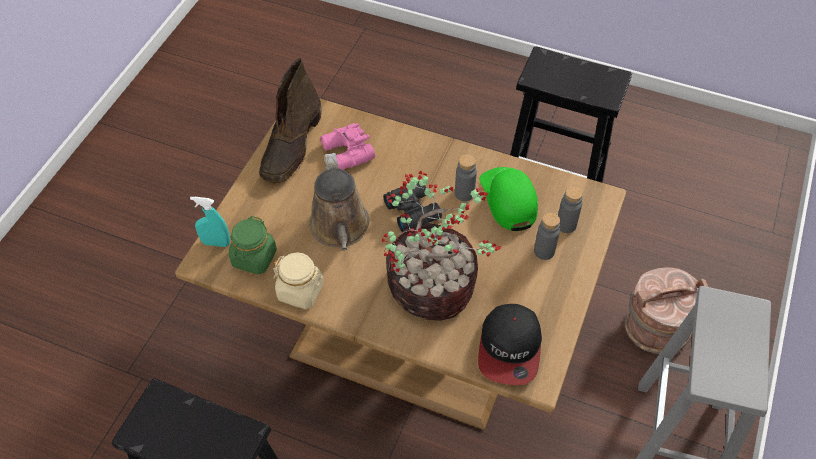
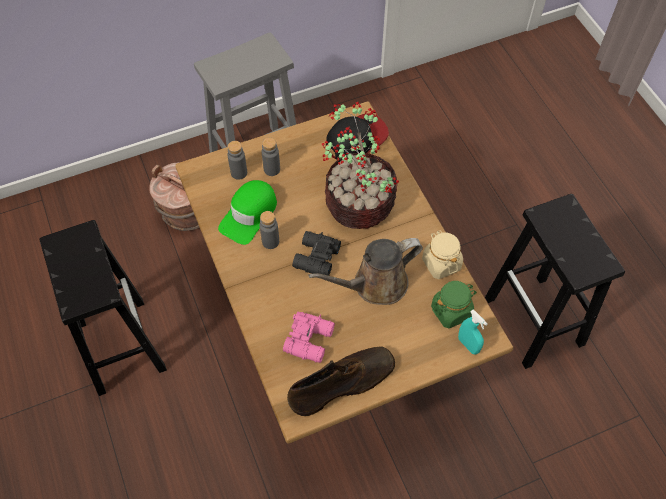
camera: 135 degrees left, 5 degrees up
brown watering can [309,153,370,251] -> brown watering can turned 150 degrees counterclockwise [308,238,423,305]

